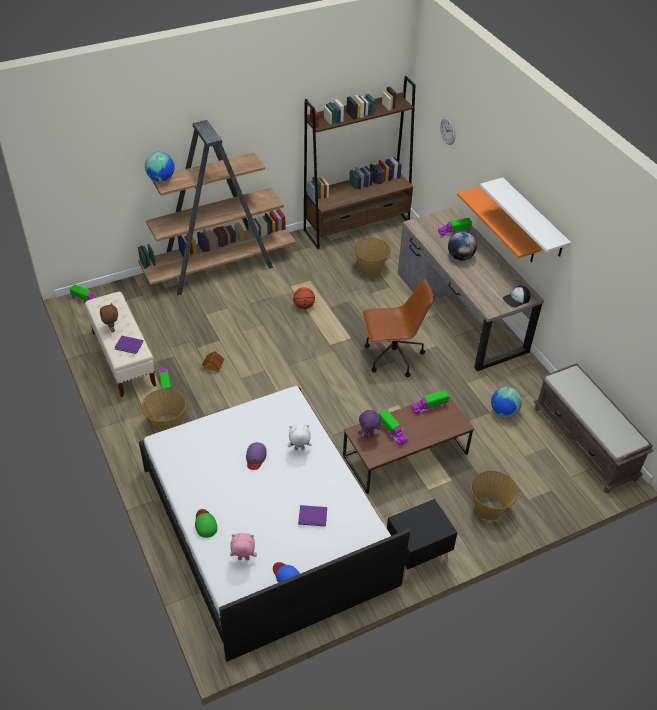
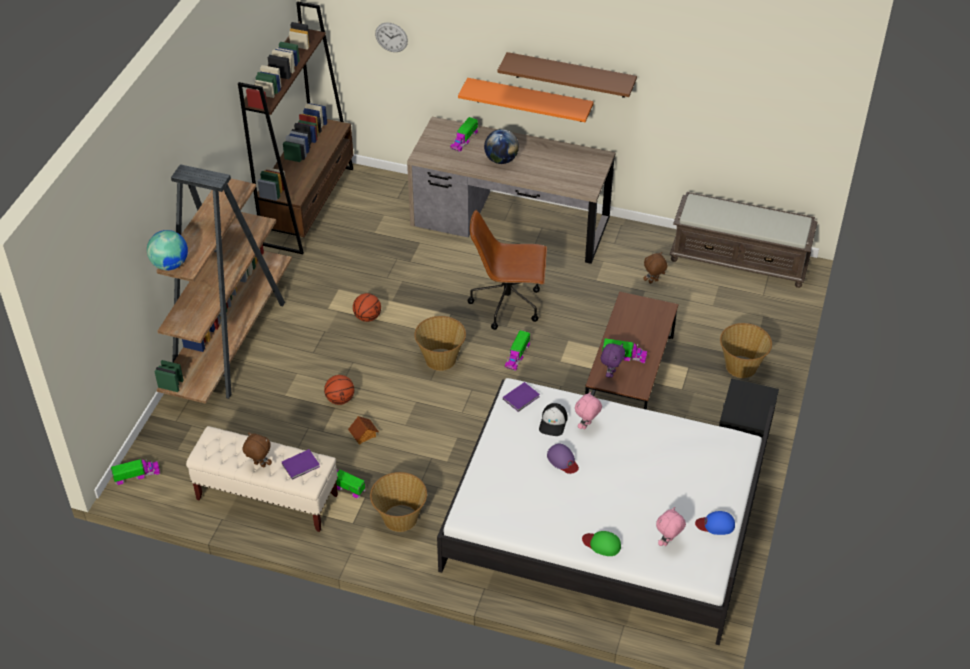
camera: 45 degrees left, 0 degrees up
white plush toy [288,424,312,451] -> pink plush toy [575,391,602,430]
purple book [298,505,327,527] -> purple book moved to [503,382,540,412]
basket [354,238,391,277] -> basket moved to [414,316,466,371]
brown office chair [362,279,433,377] -> brown office chair turned 120 degrees counterclockwise [467,210,547,330]
toy truck [411,390,449,415] -> toy truck moved to [505,330,530,371]
white shelf [480,177,571,257] -> brown shelf [498,52,637,98]
globe [491,387,522,417] -> brown plush toy [643,252,667,284]
cap [503,286,530,308] -> cap moved to [539,403,568,436]
none -> basketball [324,375,354,405]

